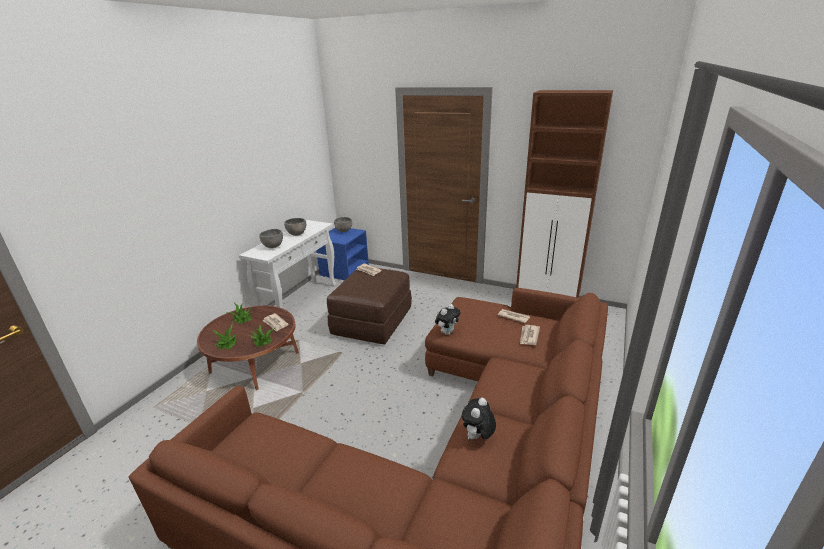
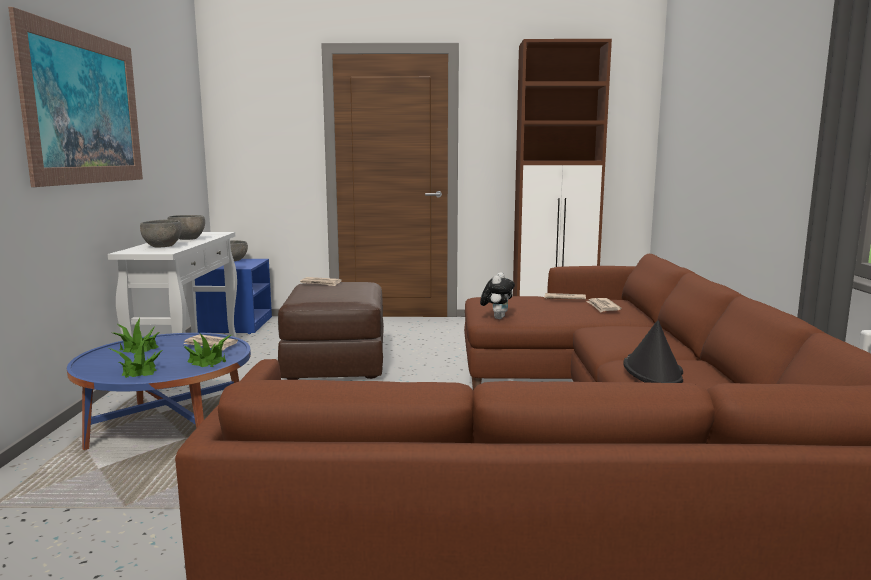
camera: 25 degrees left, 15 degrees down
brown coffee table [197,306,299,390] -> blue coffee table [67,333,251,450]
plush toy [462,398,496,440] -> black hat [623,321,683,383]
none -> picture [8,7,143,187]

